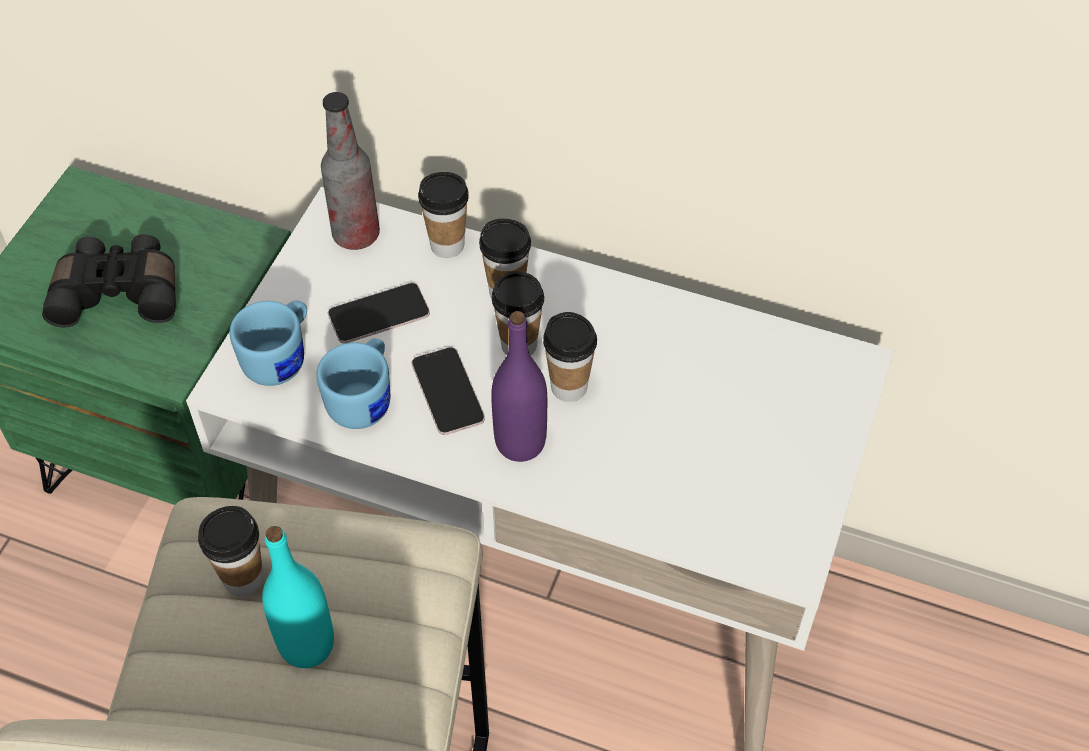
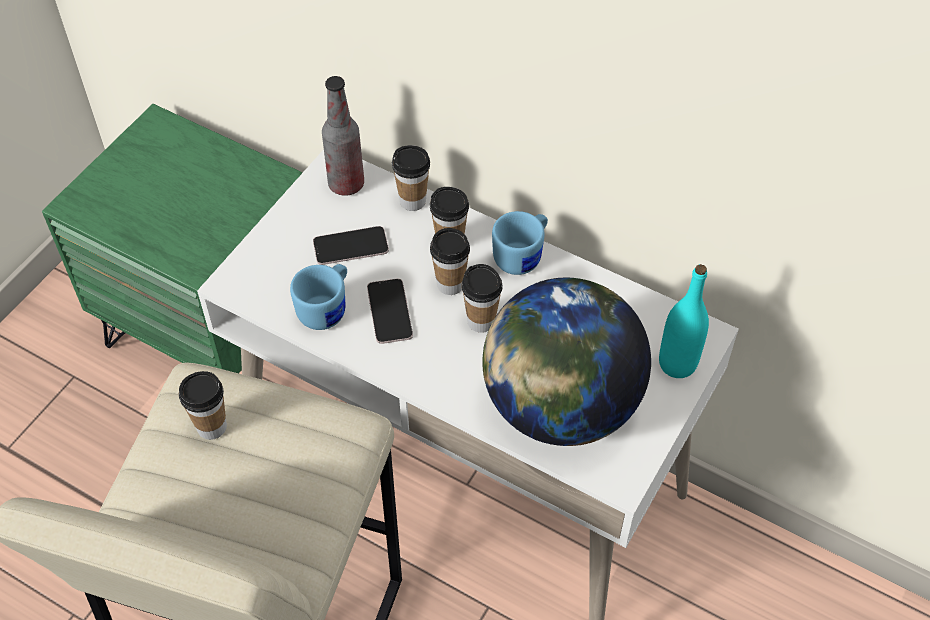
camera: 10 degrees right, 0 degrees up
black binoculars [42,234,176,327] -> none
blue mug [230,300,307,386] -> blue mug moved to [492,211,548,275]
turquoise bottle [262,526,334,668] -> turquoise bottle moved to [659,264,709,378]
purple bottle [491,311,547,462] -> none
none -> globe [482,277,651,446]

